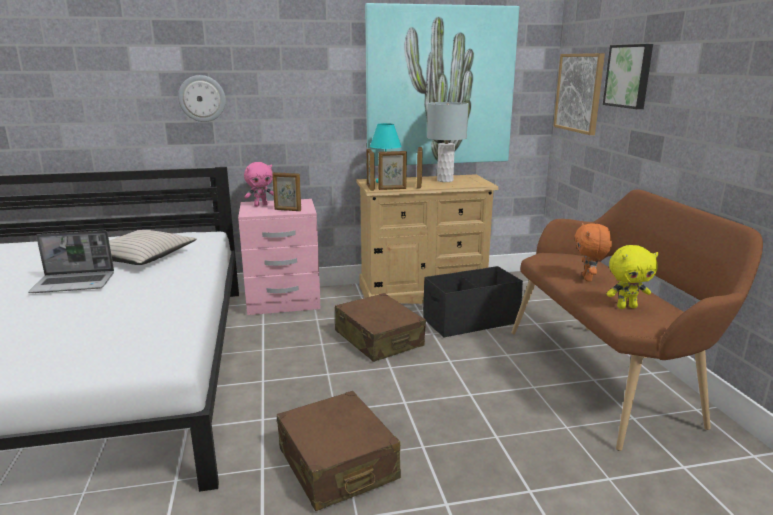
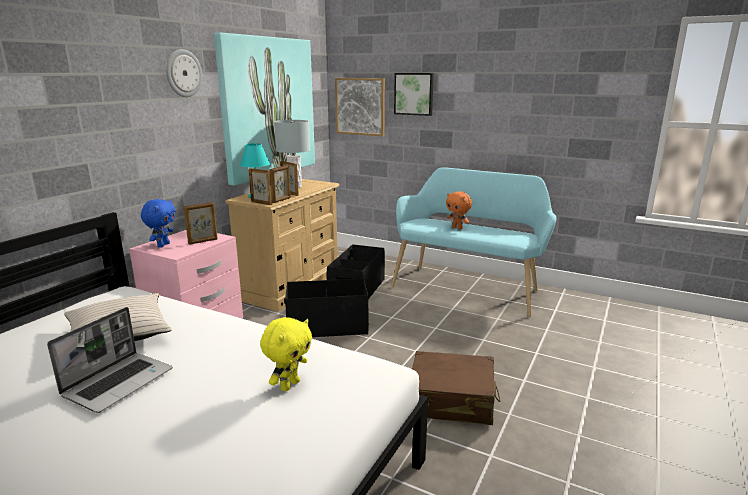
camera: 50 degrees left, 0 degrees up
wall clock [178,75,226,122] -> wall clock moved to [166,49,202,97]
pink plush toy [244,162,274,207] -> blue plush toy [141,199,176,248]
brown suitcase [335,293,426,362] -> black storage box [284,278,369,337]
brown bench [511,189,763,451] -> turquoise bench [391,167,557,317]
yellow plush toy [606,245,659,309] -> yellow plush toy moved to [260,317,312,391]

